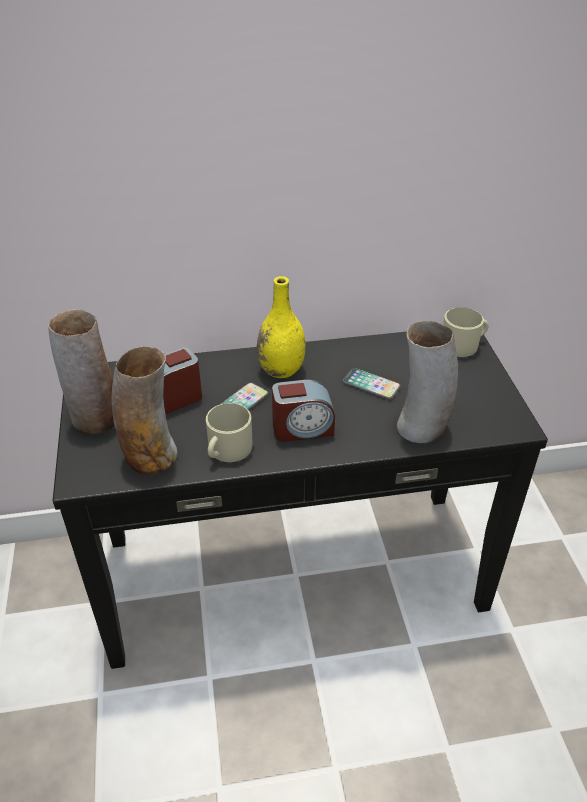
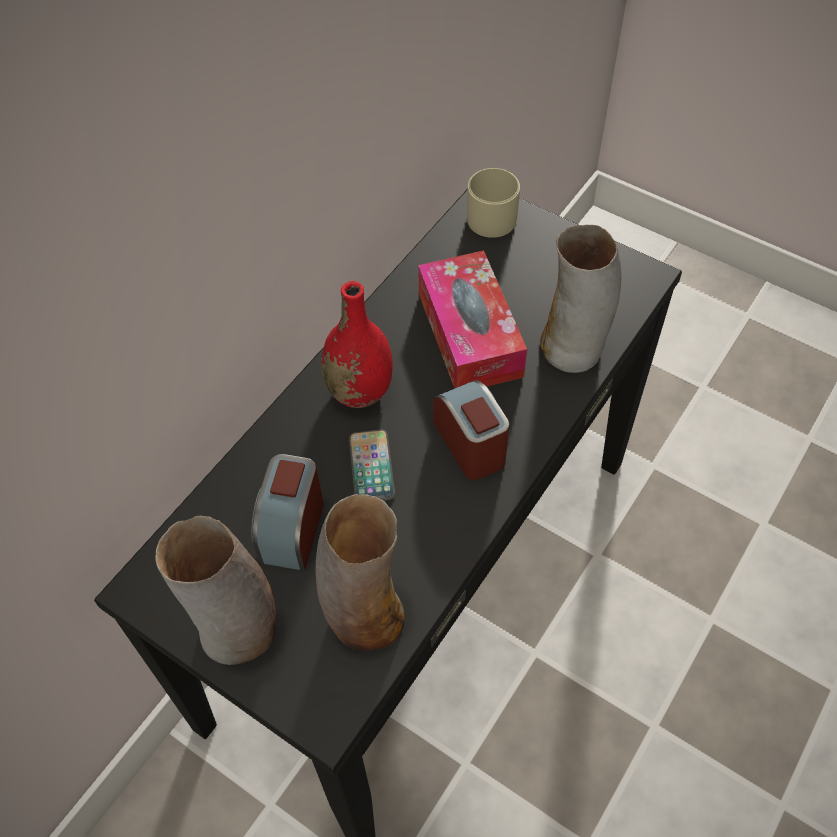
camera: 45 degrees left, 15 degrees up
beige mug [206,403,252,462] -> none
yellow vase [257,276,306,378] -> red vase [321,281,393,408]
alarm clock [272,380,335,442] -> alarm clock turned 60 degrees counterclockwise [433,380,510,480]
phone [343,368,401,400] -> tissue box [418,250,527,389]

